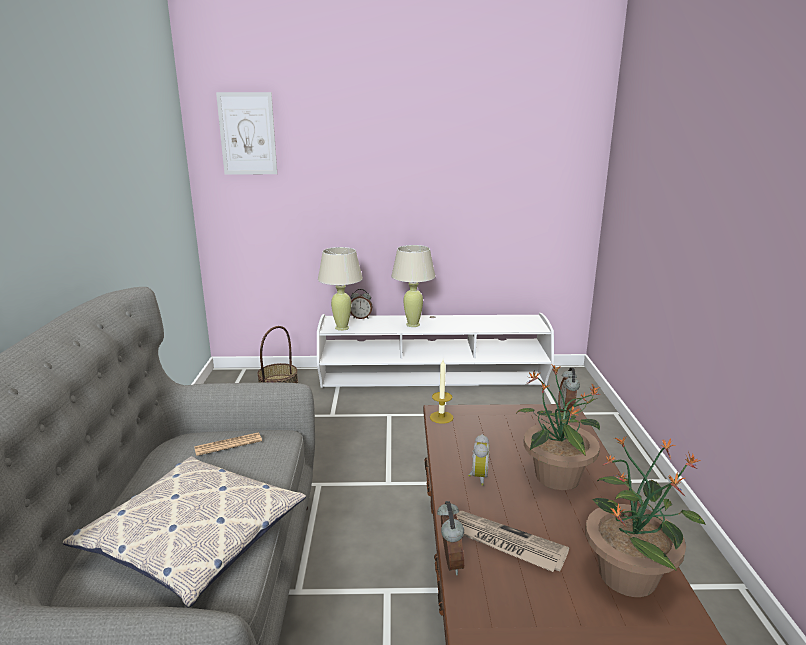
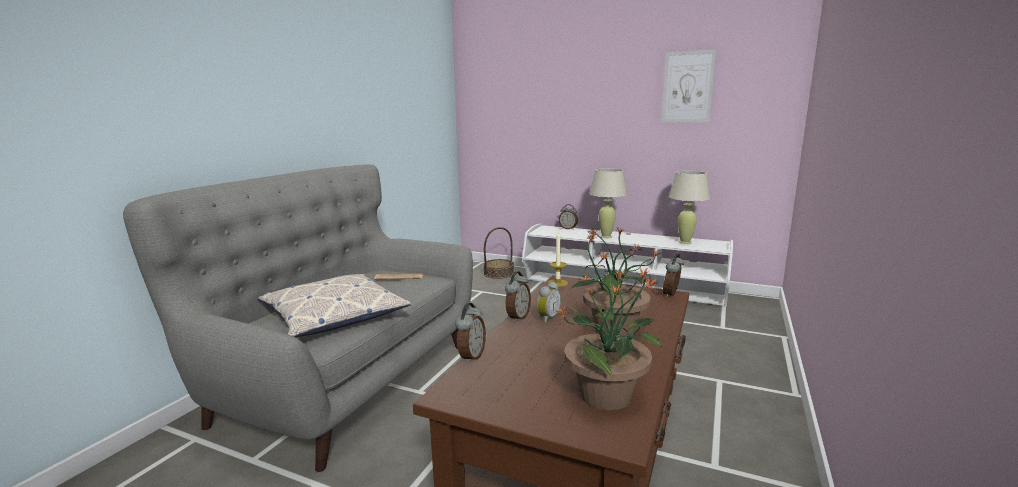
camera: 25 degrees right, 5 degrees down
picture [216,92,277,174] -> picture moved to [661,50,716,122]
beige table lamp [318,247,363,331] -> beige table lamp moved to [668,171,710,244]
newspaper [456,511,569,572] -> none
none -> alarm clock [505,271,531,322]

